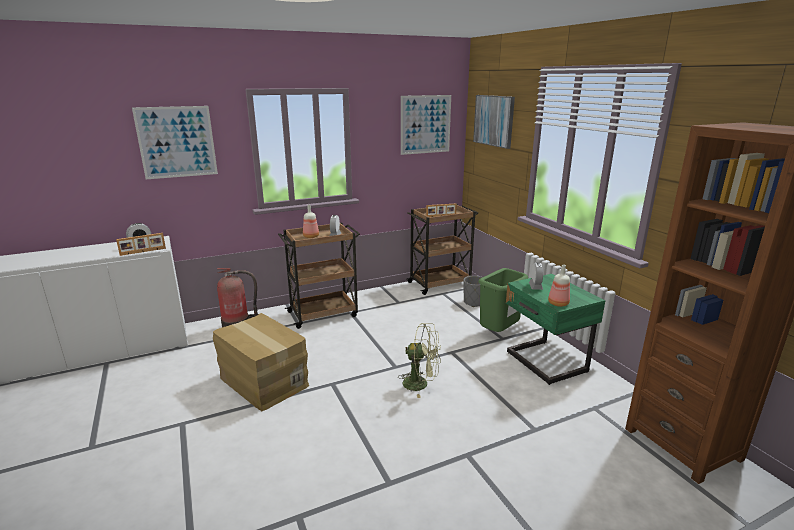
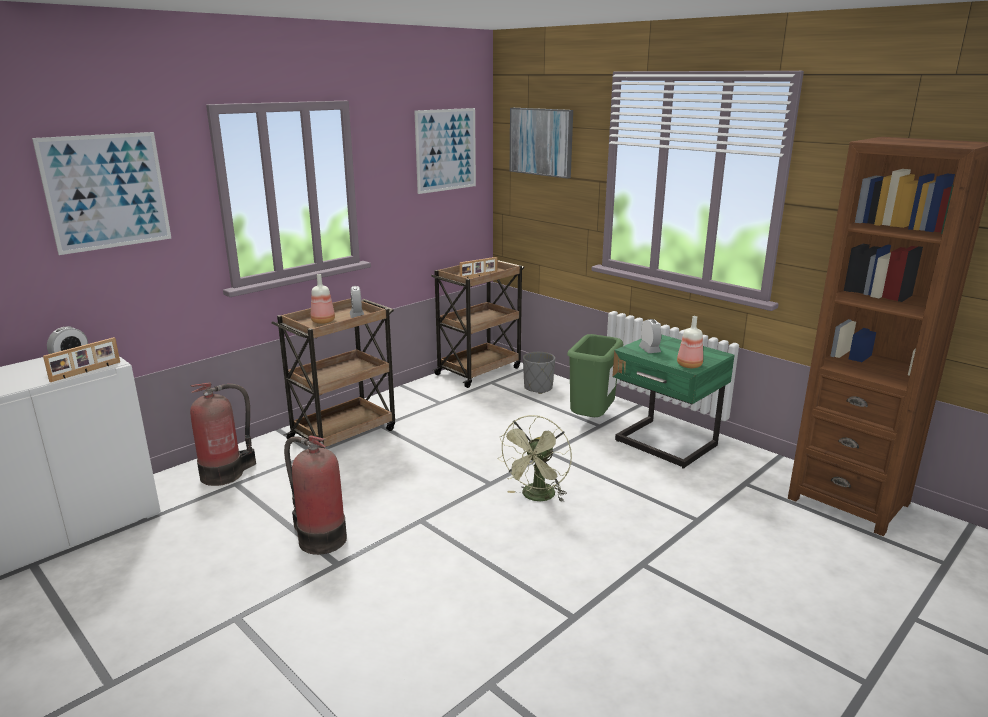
camera: 20 degrees left, 0 degrees up
cardboard box [213,313,309,411] -> fire extinguisher [284,435,347,555]
green fan [399,323,441,398] -> green fan turned 120 degrees clockwise [497,415,572,502]

